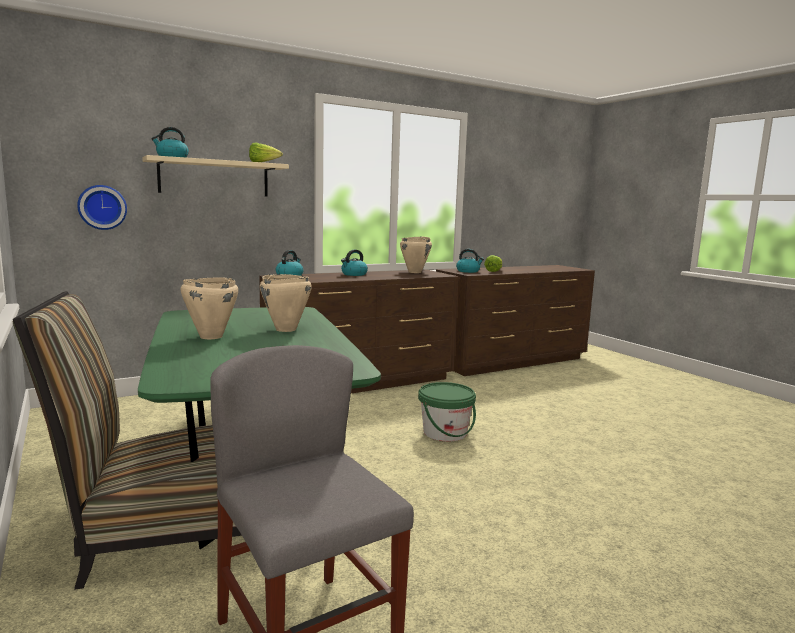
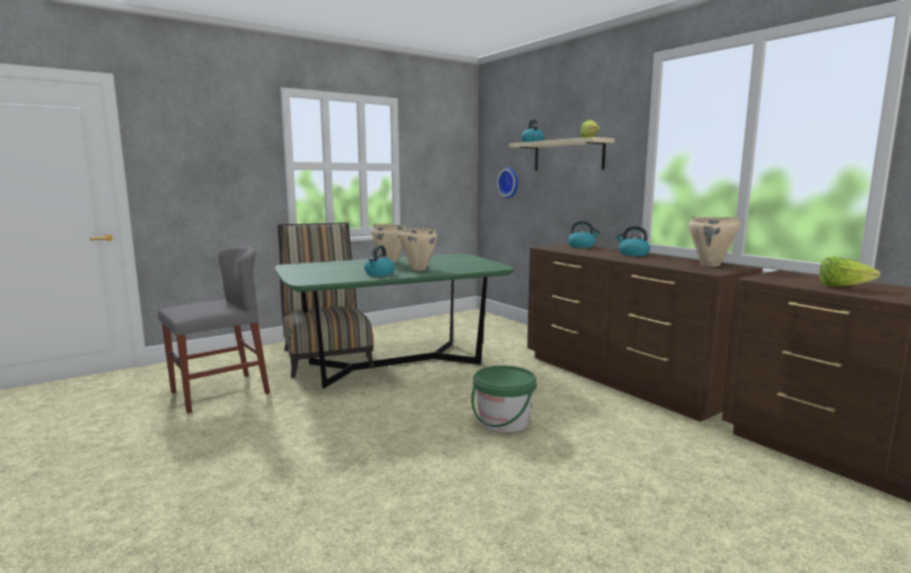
camera: 85 degrees right, 0 degrees up
kettle [456,249,484,273] -> kettle moved to [364,245,395,276]

